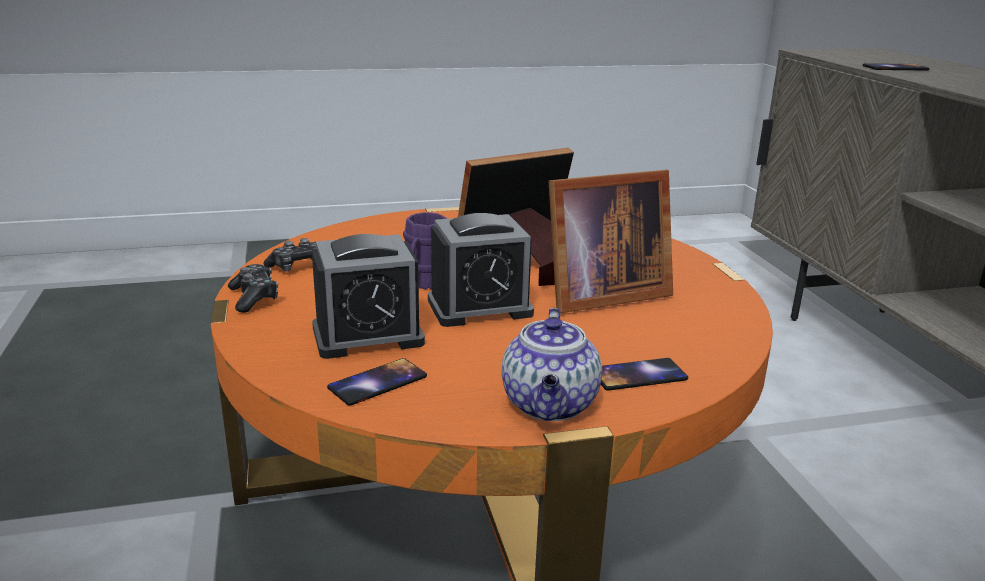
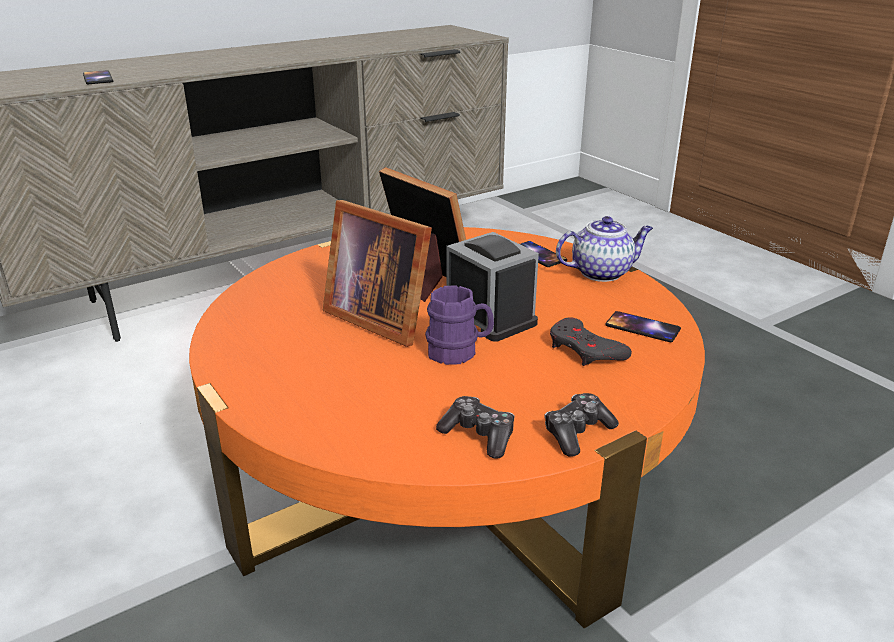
camera: 110 degrees left, 5 degrees up
alarm clock [312,234,425,359] -> grey game controller [550,317,632,366]

